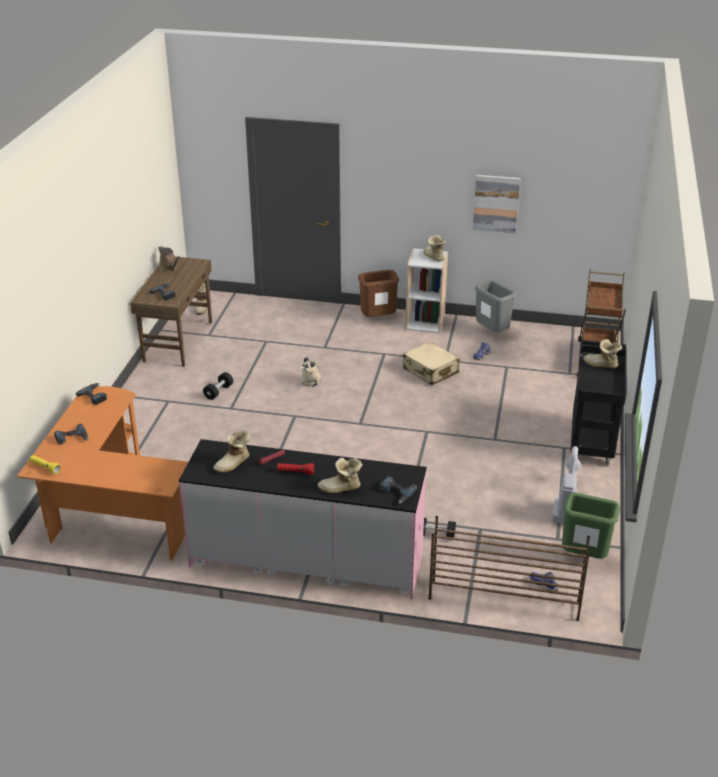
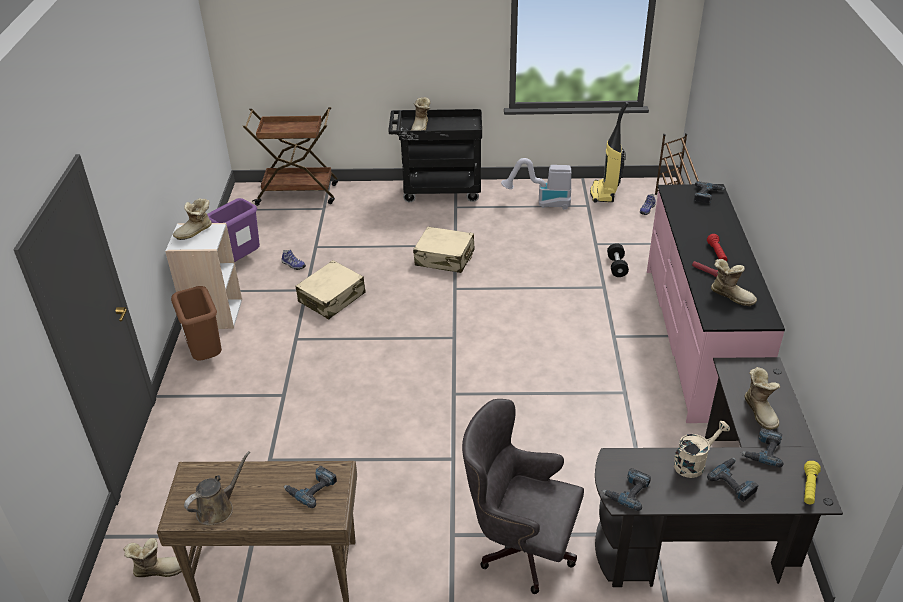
camera: 100 degrees left, 5 degrees up
orange desk [17,386,188,561] -> black desk [595,357,843,587]
black dumbbell [203,372,233,400] -> none
beige watering can [301,357,321,387] -> beige watering can moved to [674,421,730,478]
boot [318,458,363,493] -> boot moved to [744,367,780,430]
picture [473,175,521,233] -> none
grey trash can [475,280,516,332] -> purple trash can [207,198,260,262]
green trash can [562,492,620,559] -> vacuum cleaner [590,102,629,203]
none -> beige suitcase [413,226,474,273]
none -> grey office chair [462,399,584,594]
none -> power drill [741,428,784,467]

